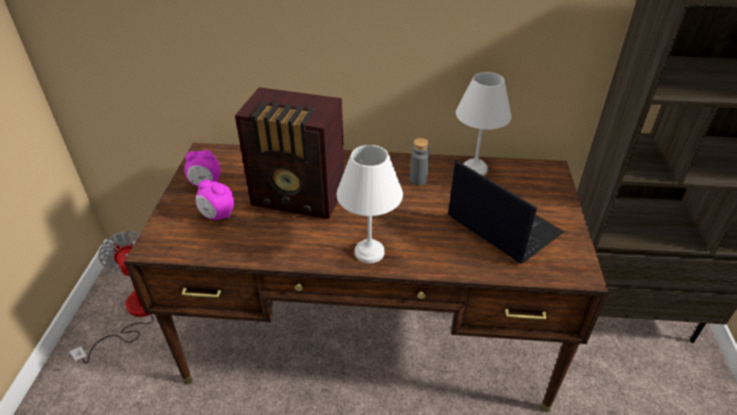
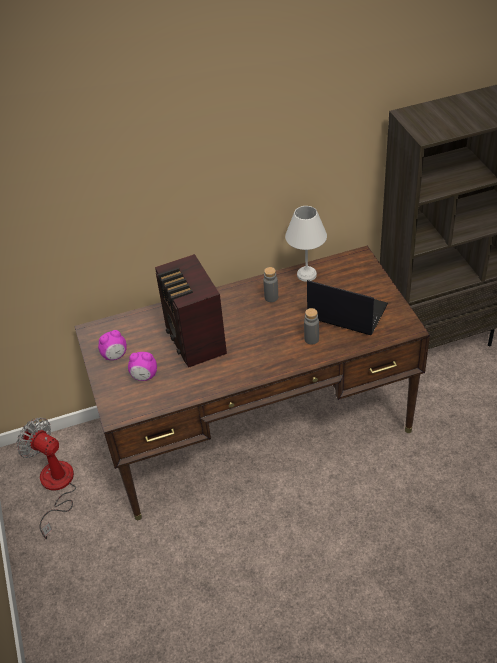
camera: 20 degrees left, 5 degrees up
radio [235,87,344,219] -> radio turned 75 degrees clockwise [155,254,227,368]
white table lamp [337,145,403,263] -> none
none -> grey bottle [304,308,319,345]

